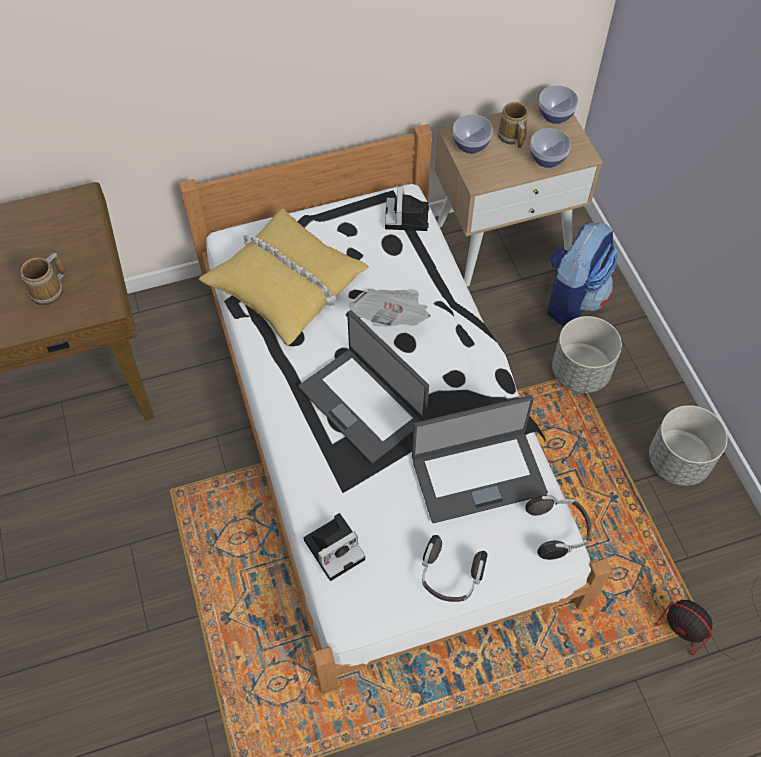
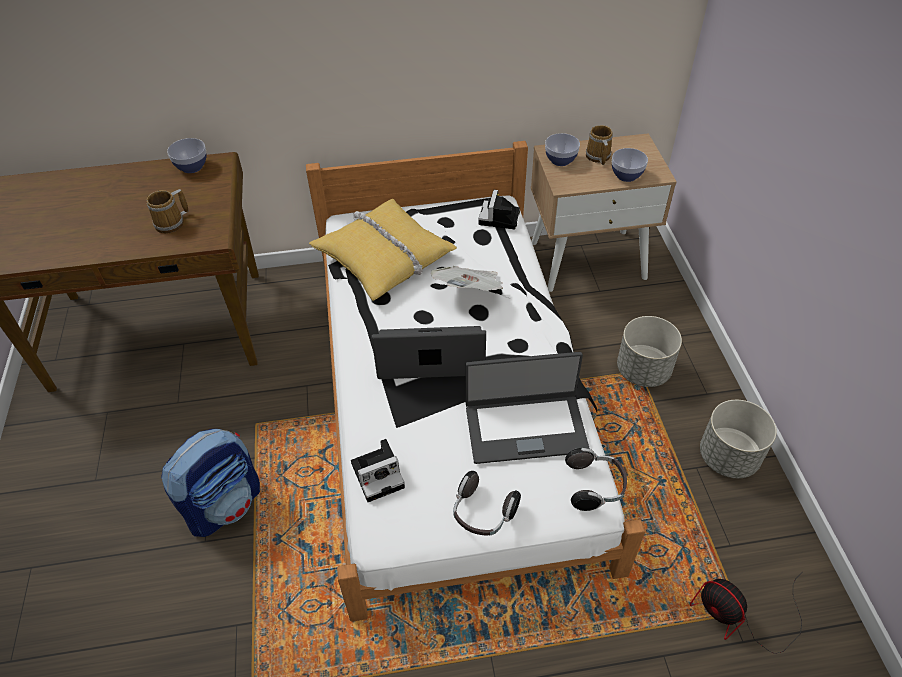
camera: 10 degrees right, 10 degrees down
laptop [299,310,429,463] -> laptop turned 120 degrees clockwise [371,326,486,379]
bowl [539,85,578,124] -> bowl moved to [167,138,207,173]
backpack [547,222,617,326] -> backpack moved to [161,429,260,537]

